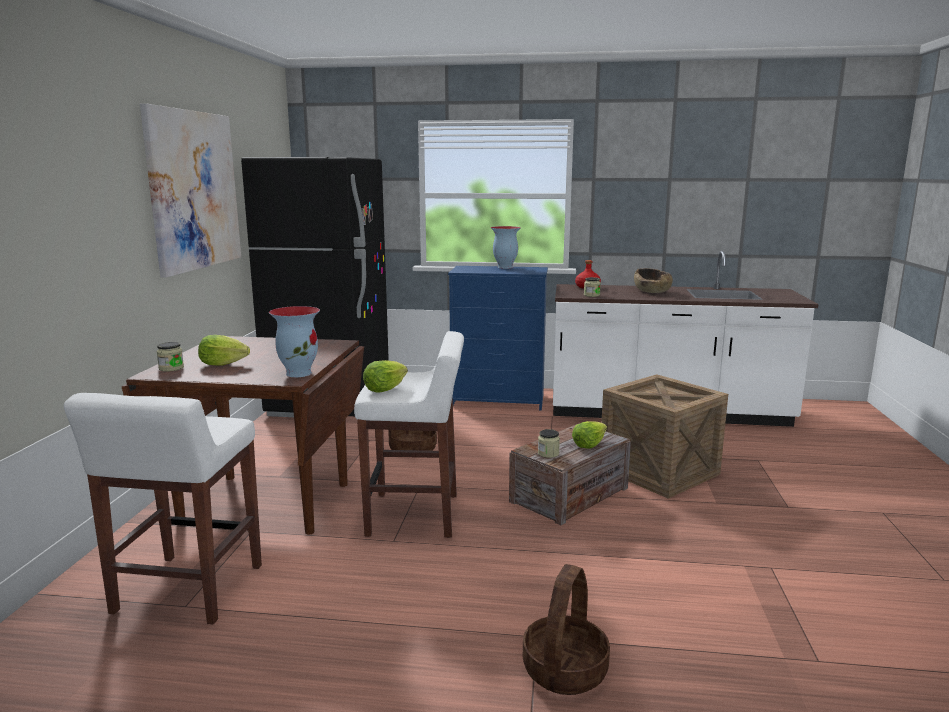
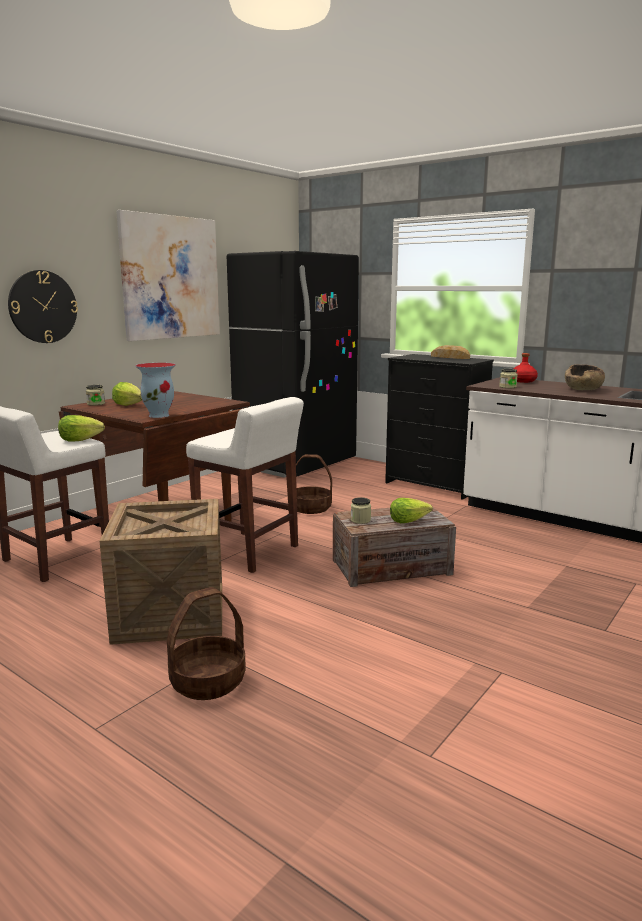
camera: 30 degrees right, 0 degrees up
lettuce [363,360,408,393] -> lettuce moved to [58,415,105,441]
blue dresser [448,266,548,411] -> black dresser [385,354,494,500]
vase [491,226,521,269] -> bread [431,345,470,359]
crate [601,374,728,499] -> crate moved to [100,499,222,645]
none -> wall clock [8,270,78,343]

